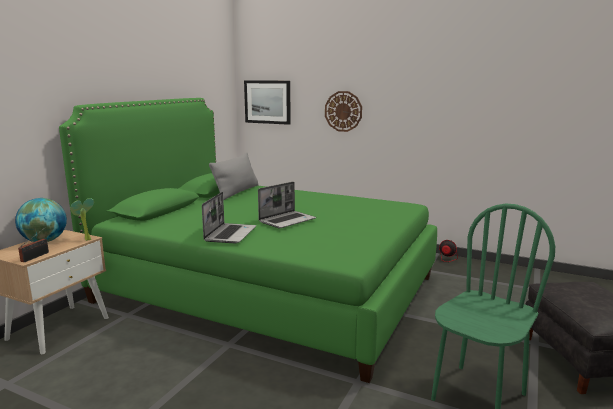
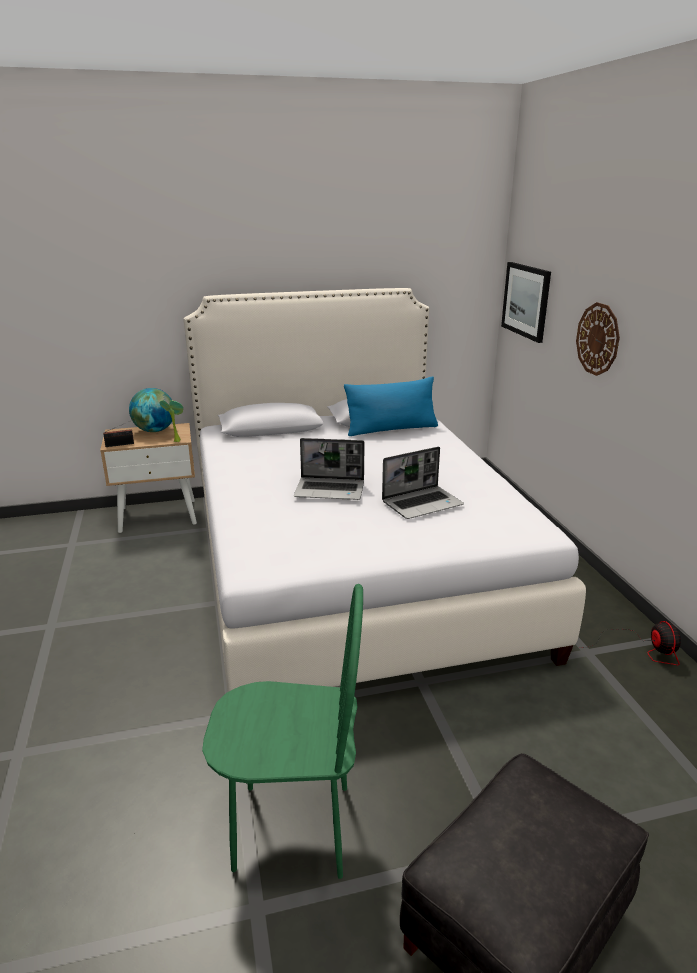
camera: 50 degrees right, 10 degrees up
green bed [59,98,437,383] -> white bed [184,288,586,692]
laptop [202,192,256,243] -> laptop moved to [382,447,464,519]
grey pillow [209,152,258,200] -> blue pillow [344,377,438,436]

